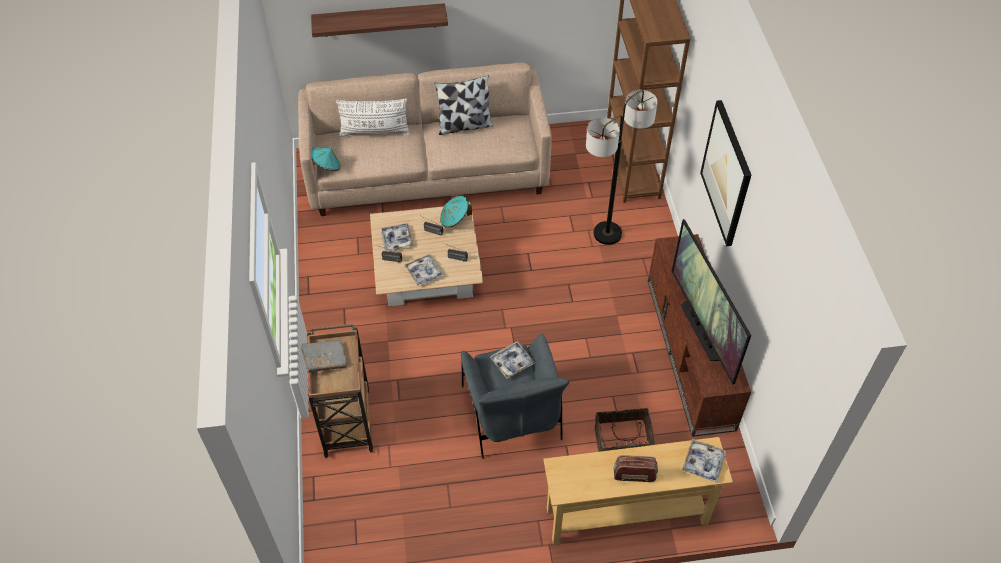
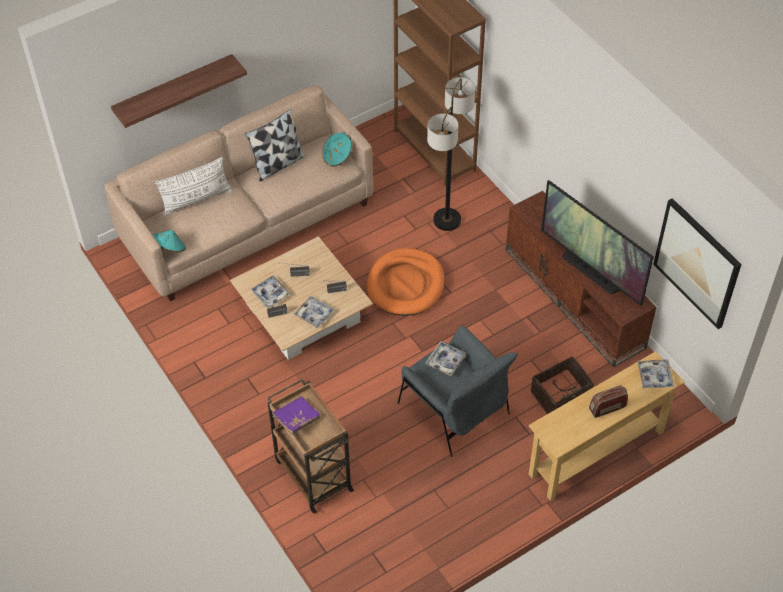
camera: 25 degrees left, 0 degrees up
grey book [301,340,347,372] -> purple book [272,396,320,434]
turquoise hat [440,196,472,228] -> turquoise hat moved to [322,133,352,167]
picture [700,100,751,246] -> picture moved to [653,198,741,329]
none -> orange dog bed [366,248,444,316]

